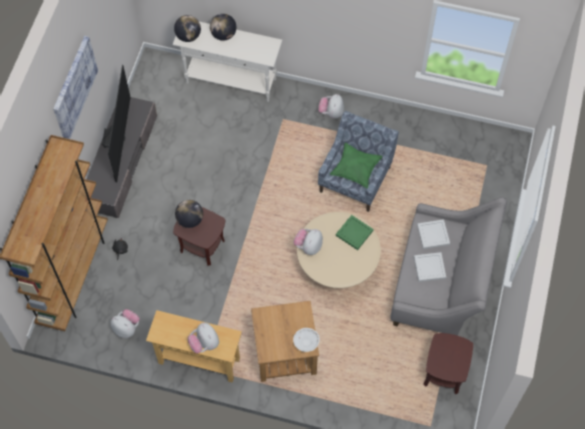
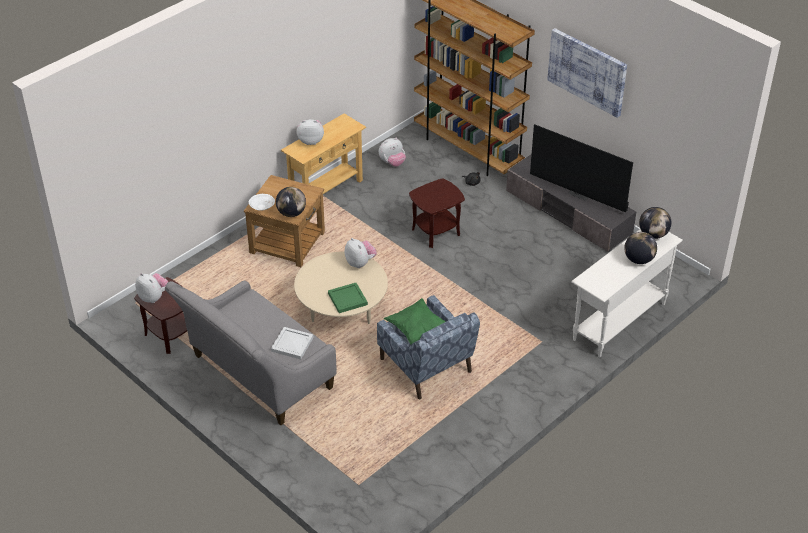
camera: 120 degrees right, 20 degrees down
globe [175,200,203,228] -> globe moved to [276,187,306,217]
plush toy [318,94,344,119] -> plush toy moved to [135,273,168,303]
white tray [414,252,446,282] -> none

